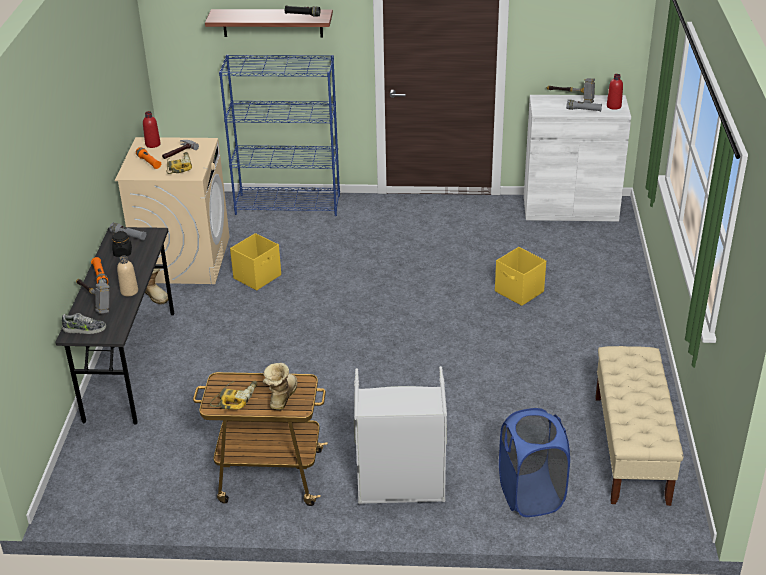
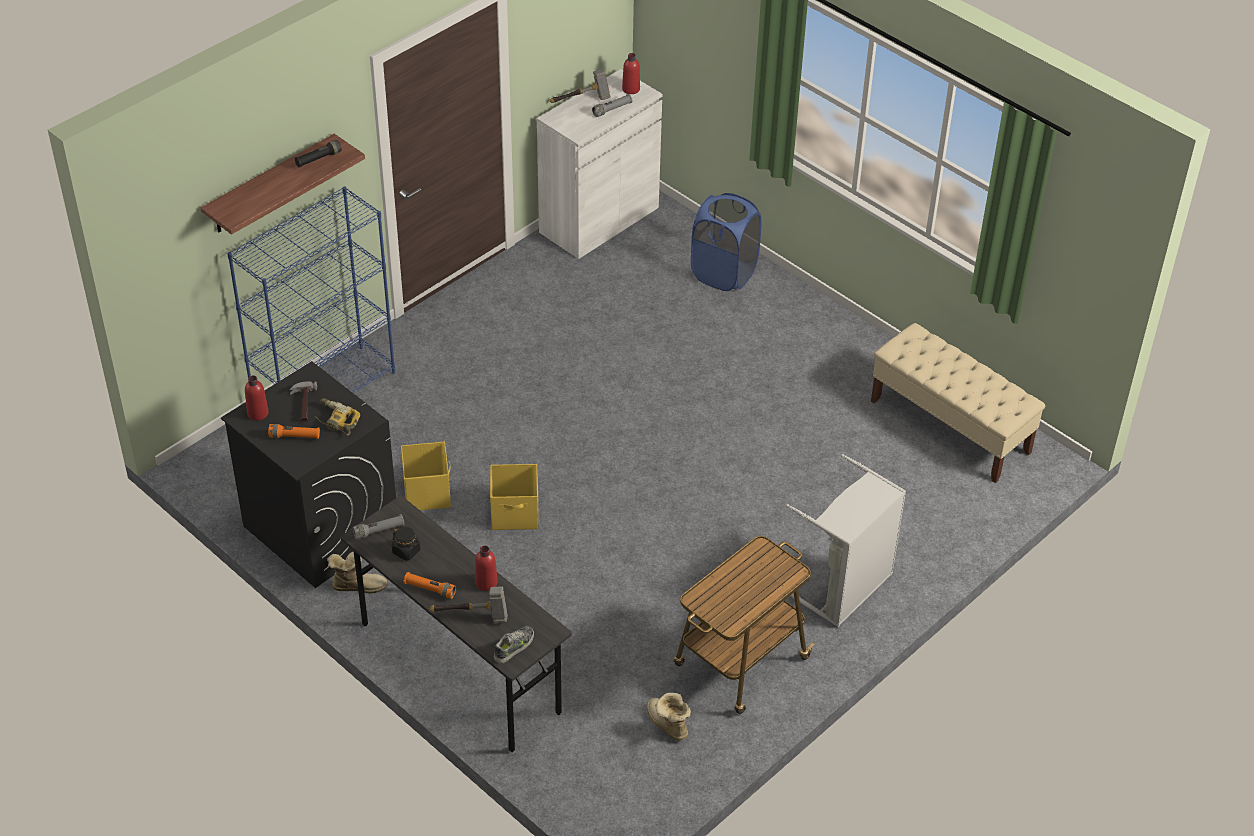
camera: 50 degrees left, 10 degrees up
beige washing machine [115,137,230,284] -> black washing machine [221,361,396,588]
beige bottle [117,256,138,296] -> red bottle [475,546,498,591]
power drill [210,381,258,410] -> none
boot [263,363,297,410] -> boot moved to [647,693,691,740]
yellow storage box [495,247,546,306] -> yellow storage box moved to [490,464,538,530]
blue laundry basket [499,408,570,517] -> blue laundry basket moved to [691,193,762,291]

